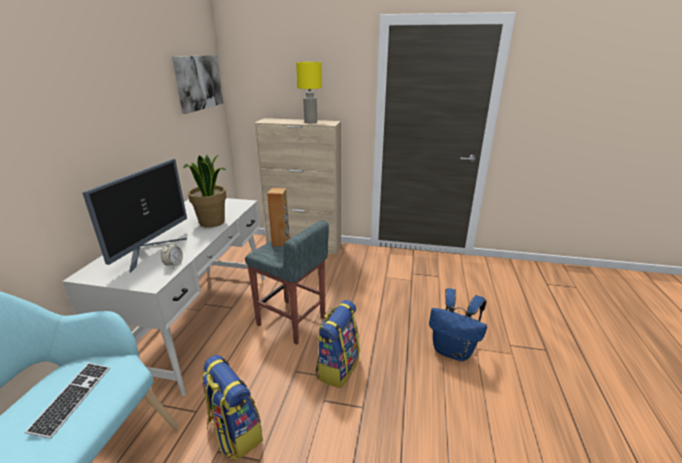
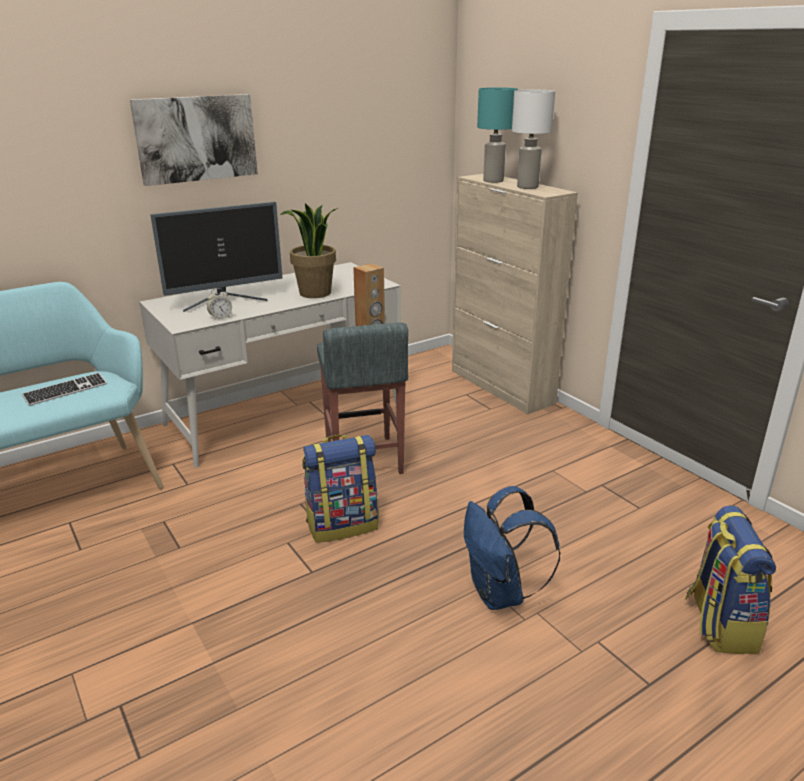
camera: 45 degrees right, 0 degrees up
picture [172,55,223,114] -> picture moved to [130,94,258,186]
backpack [201,355,263,460] -> backpack moved to [685,506,776,654]
yellow table lamp [296,62,322,123] -> white table lamp [512,90,555,189]
none -> turquoise table lamp [477,87,518,183]

